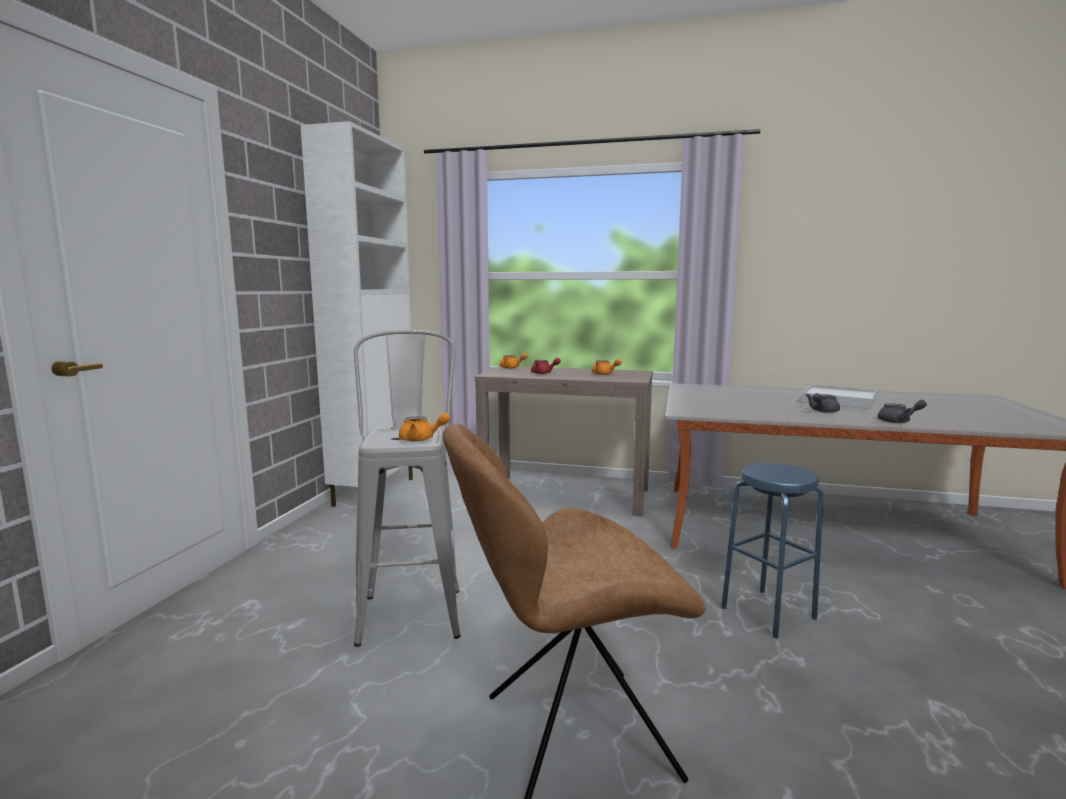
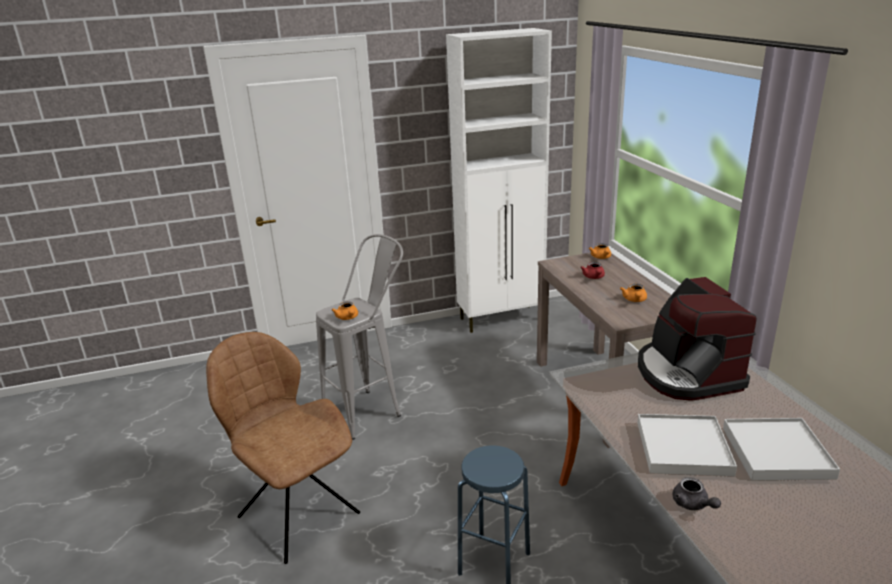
camera: 60 degrees right, 15 degrees up
grey teapot [806,393,840,413] -> white tray [637,414,737,476]
none -> coffee machine [638,277,757,401]

